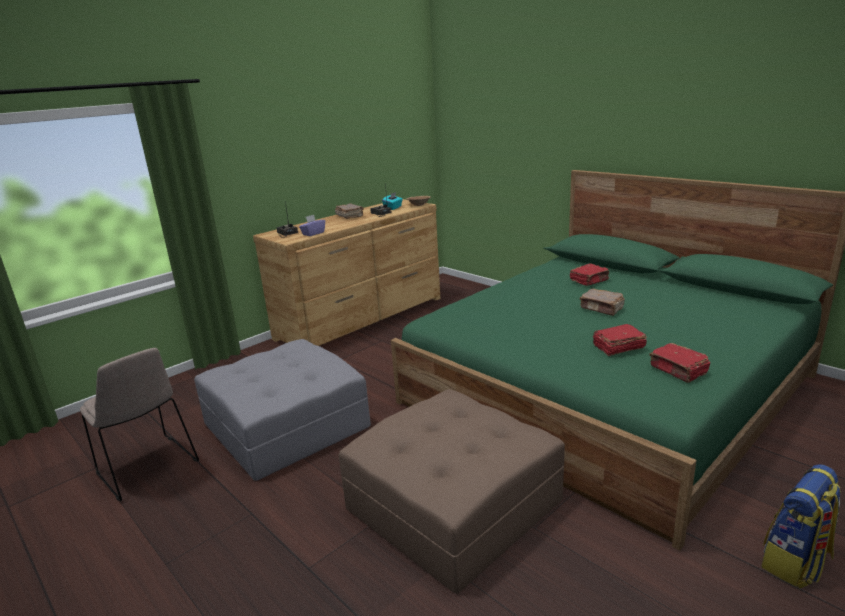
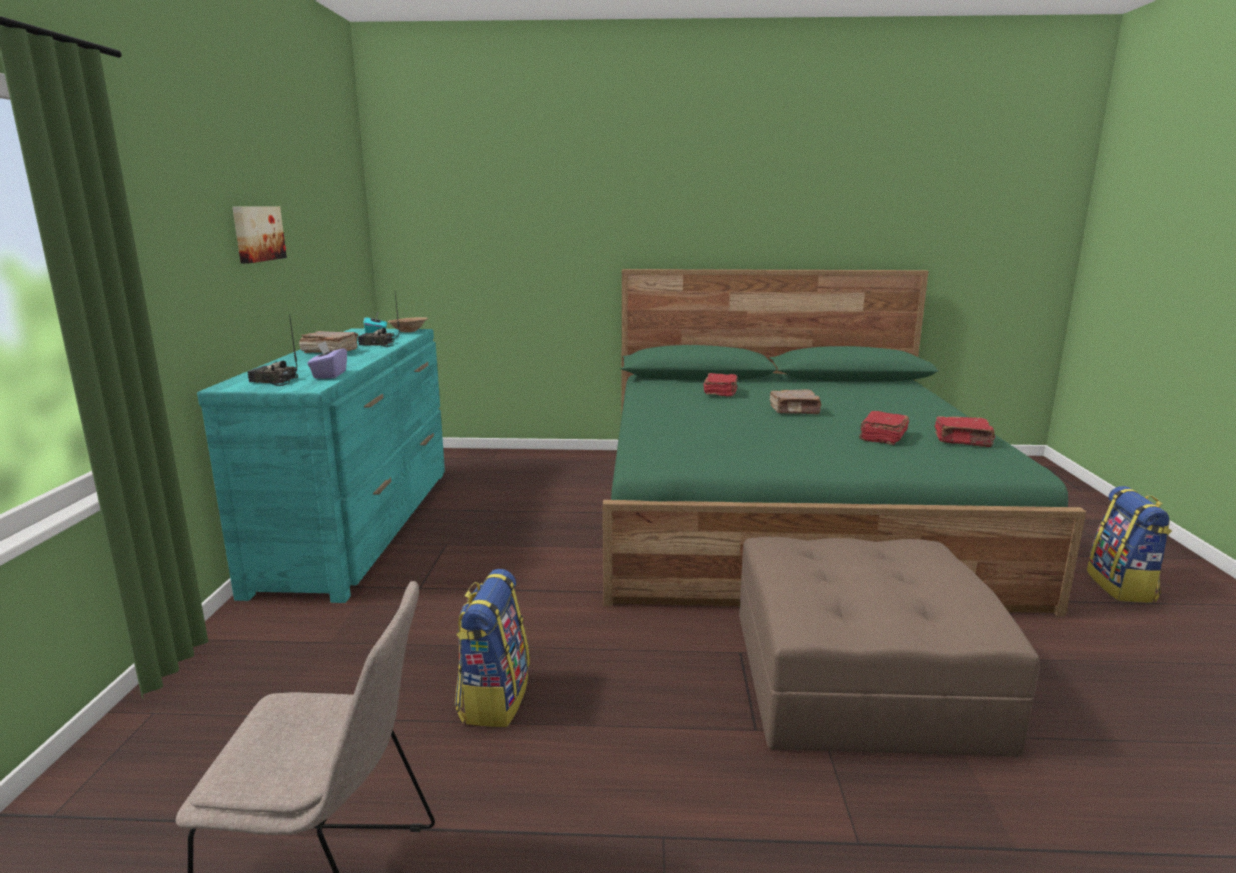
camera: 45 degrees left, 5 degrees down
grey ottoman [194,339,371,481] -> backpack [455,569,530,727]
brown dresser [253,199,440,346] -> turquoise dresser [197,328,445,603]
none -> picture [232,206,287,264]

